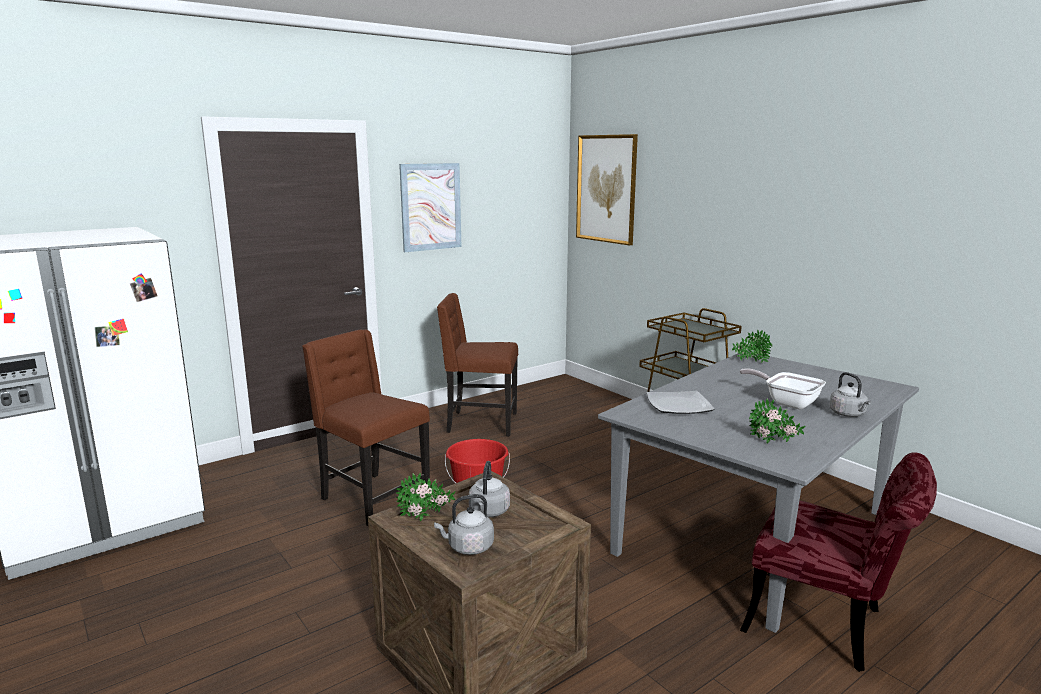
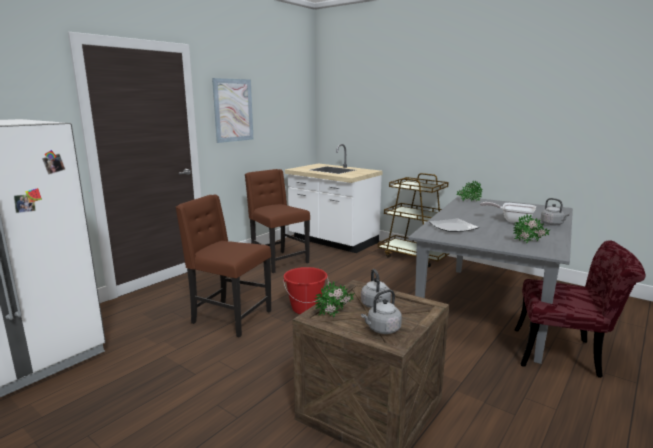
camera: 15 degrees left, 0 degrees up
brown chair [437,293,518,437] -> brown chair turned 60 degrees clockwise [245,169,310,273]
picture [576,134,638,245] -> none
none -> white counter [285,144,382,253]

